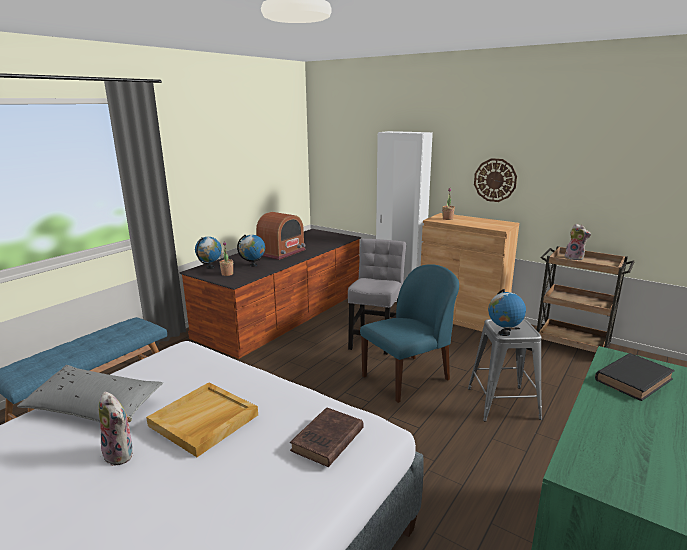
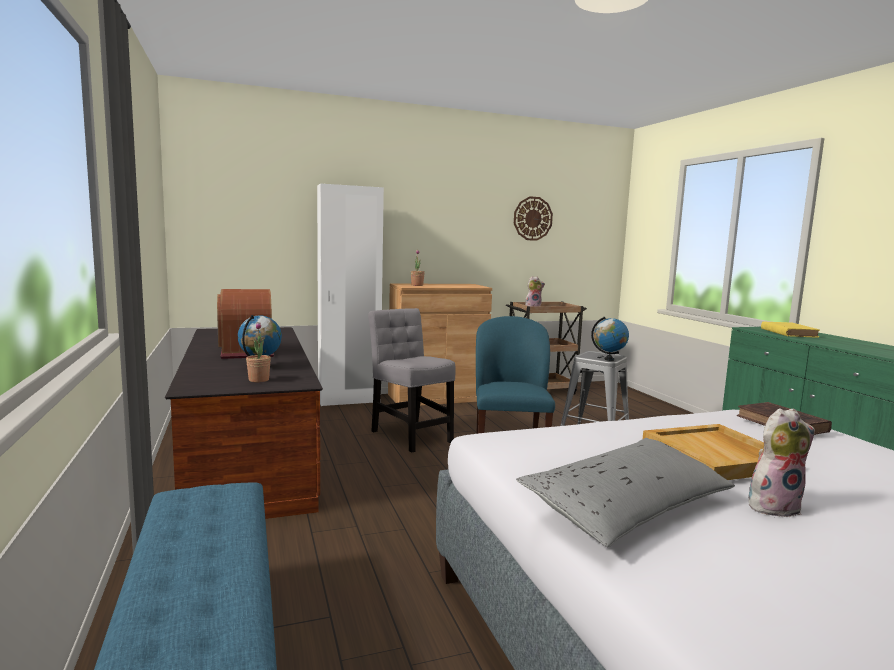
camera: 55 degrees left, 10 degrees down
globe [195,237,222,269] -> none
wall clock [474,158,517,202] -> wall clock moved to [514,196,553,241]
black book [595,353,675,401] -> yellow book [761,321,820,338]

